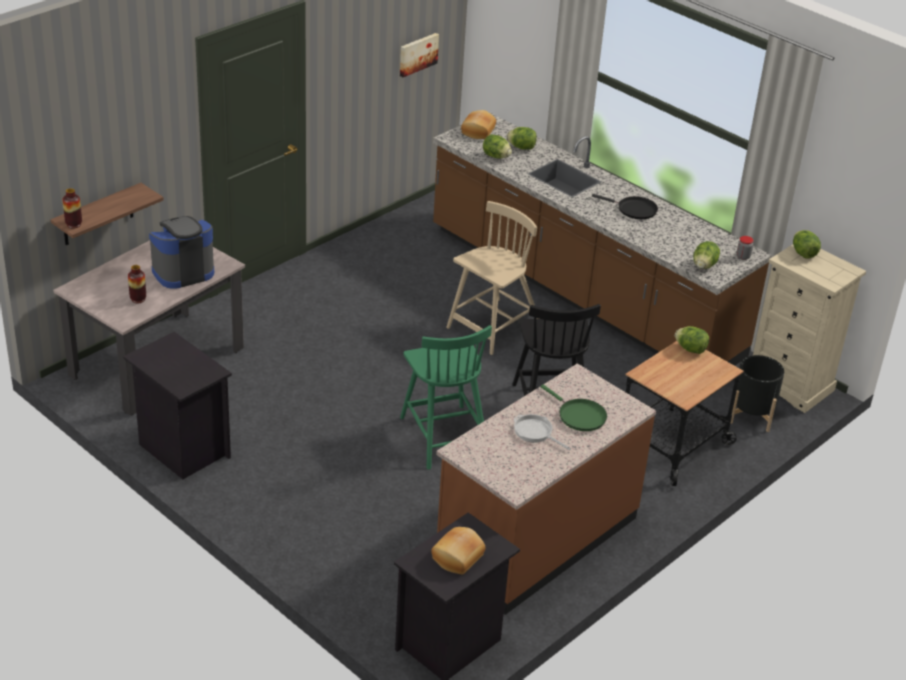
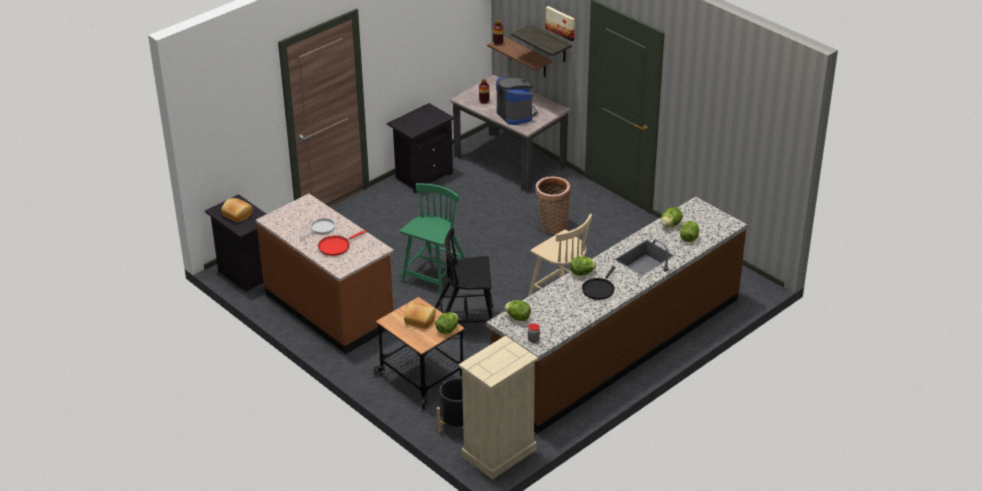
camera: 95 degrees right, 0 degrees up
picture [400,33,439,77] -> picture moved to [546,6,575,42]
green chair [400,325,492,470] -> green chair turned 135 degrees clockwise [400,183,466,295]
bread [461,110,496,139] -> bread moved to [404,303,436,329]
green frying pan [541,385,607,431] -> red frying pan [318,230,366,256]
lettuce [793,230,821,259] -> lettuce moved to [570,256,597,276]
none -> shelf [511,24,572,62]
none -> basket [535,176,571,234]

